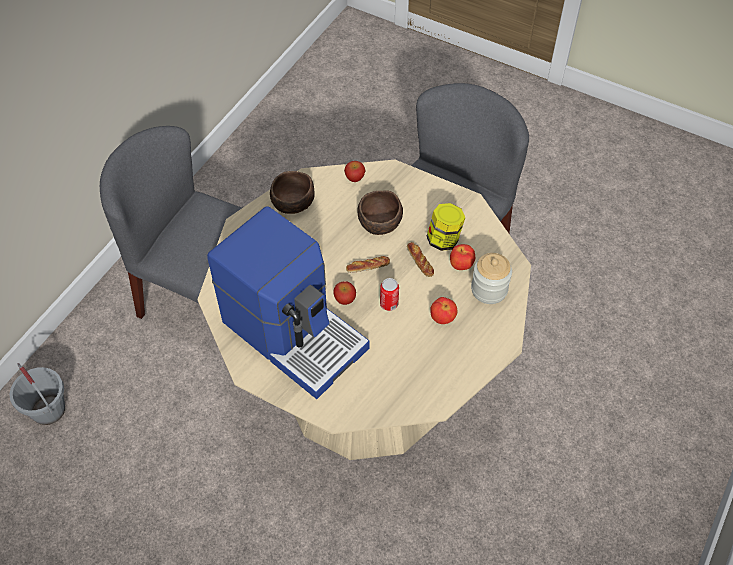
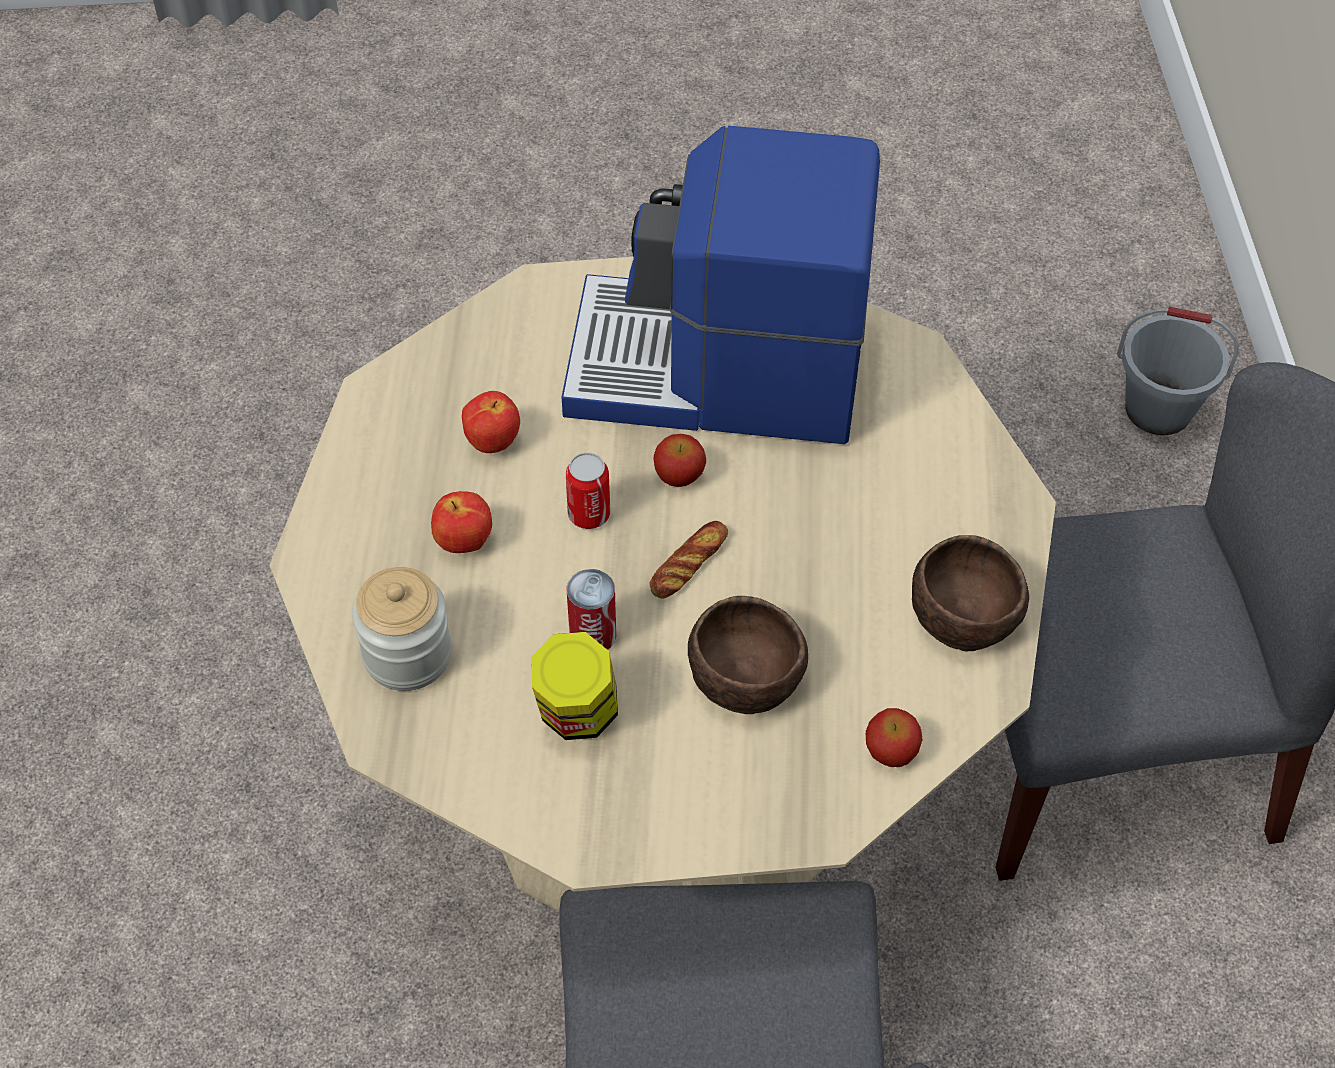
camera: 145 degrees right, 0 degrees up
bread [407,242,434,277] -> can [566,569,616,650]
apple [450,244,475,270] -> apple moved to [462,391,520,453]

